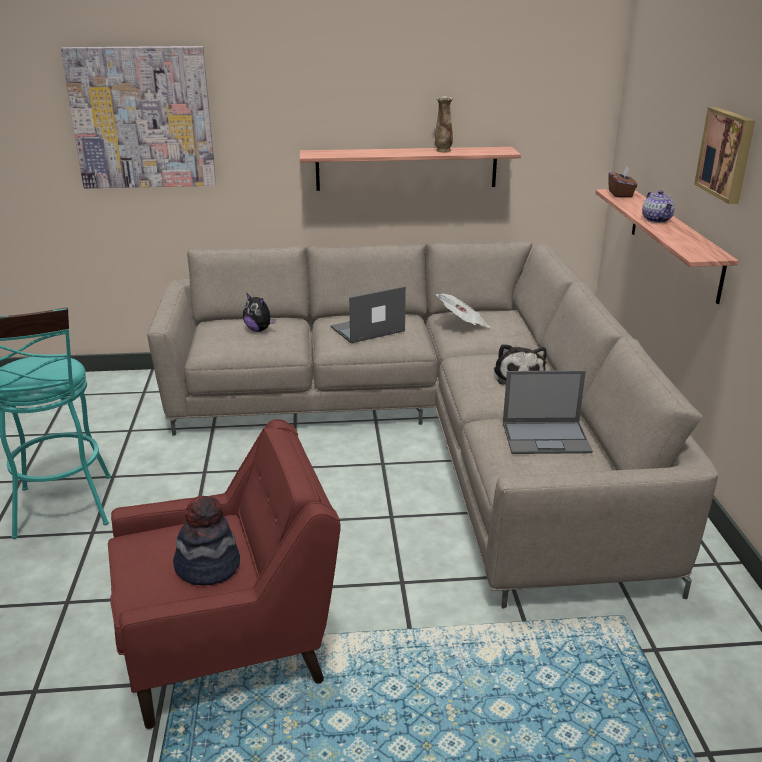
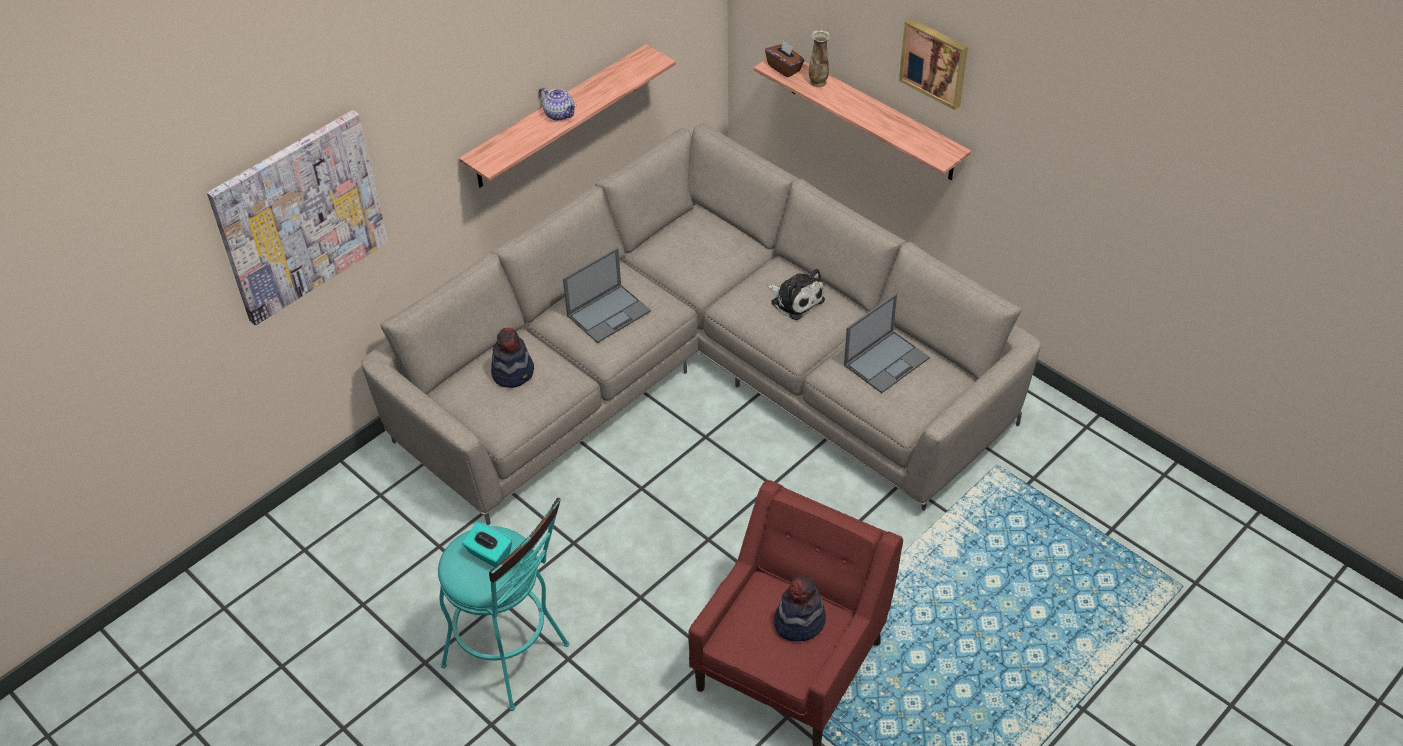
camera: 40 degrees left, 20 degrees up
plush toy [243,294,276,332] -> hat [491,328,534,388]
laptop [331,286,406,343] -> laptop turned 150 degrees counterclockwise [563,248,651,343]
vase [435,96,453,152] -> vase moved to [809,30,830,87]
newspaper [436,294,491,328] -> none
teapot [642,190,675,223] -> teapot moved to [539,87,577,121]
none -> turquoise tissue box [462,522,512,567]

